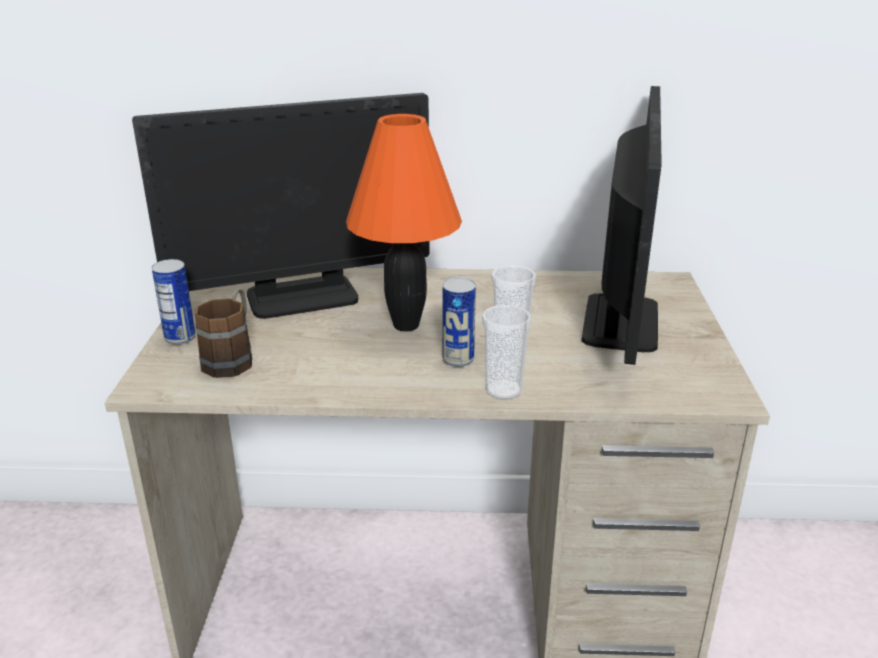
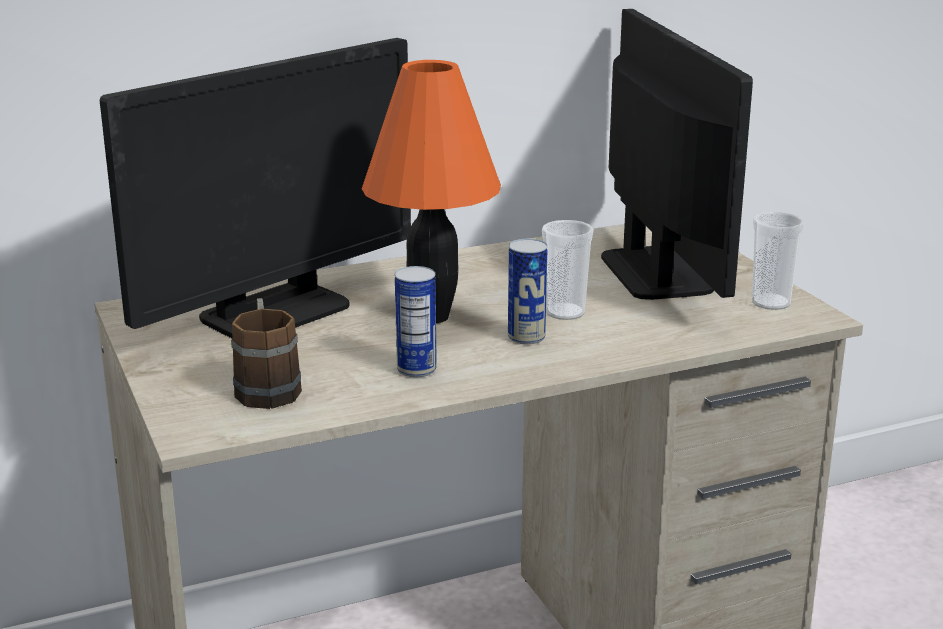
camera: 25 degrees left, 5 degrees down
can [152,259,196,345] -> can moved to [395,266,437,377]
cup [482,305,532,400] -> cup moved to [752,212,805,310]

